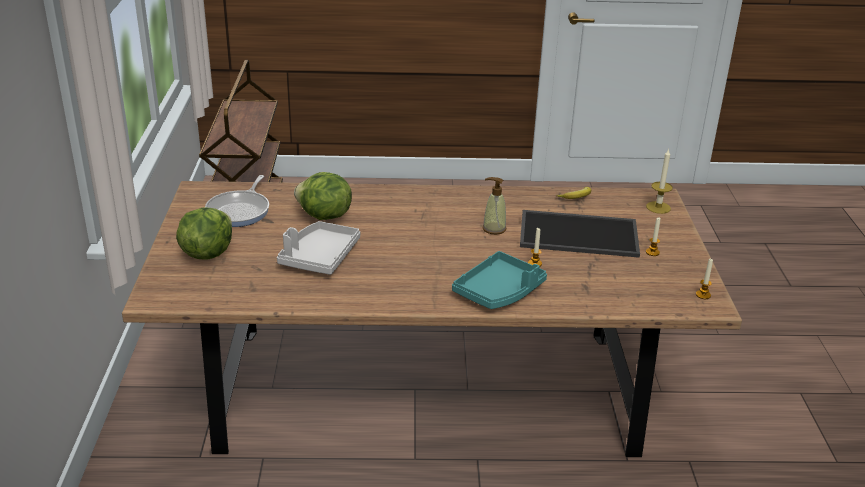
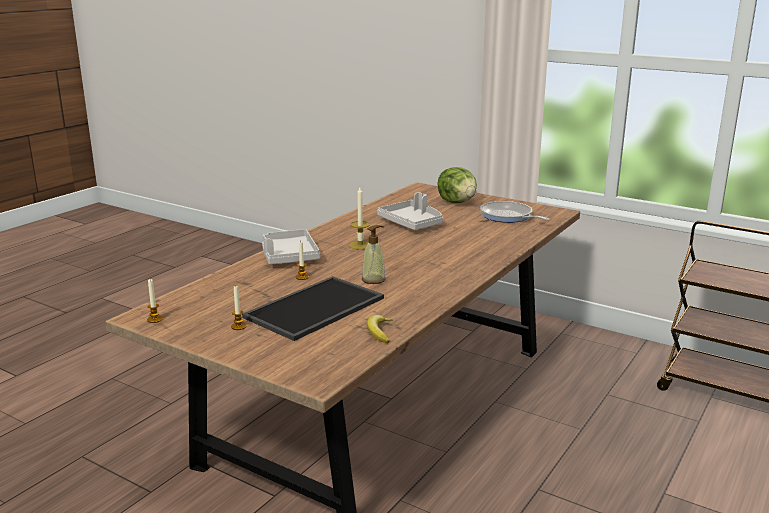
camera: 125 degrees right, 10 degrees down
lettuce [294,172,352,220] -> none
turquoise tray [452,251,547,309] -> grey tray [262,229,321,264]
candle [646,149,673,214] -> candle moved to [349,187,370,250]

